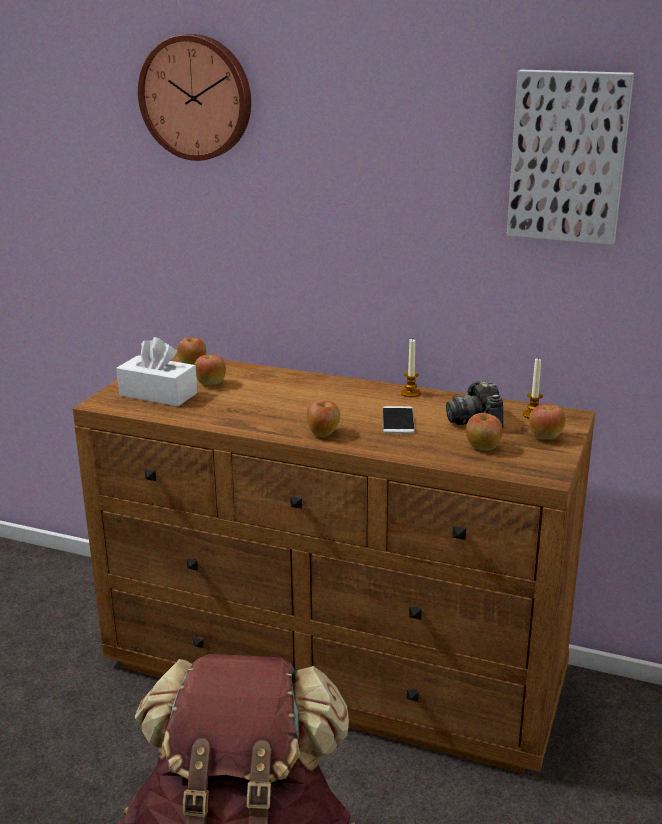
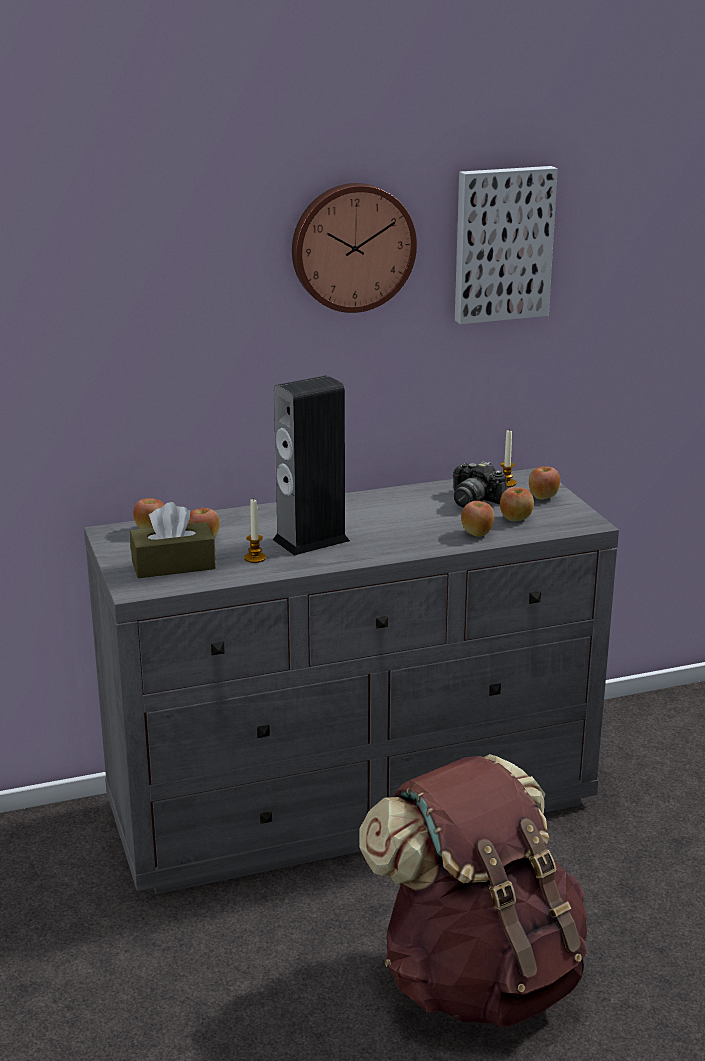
camera: 40 degrees left, 0 degrees up
brown dresser [73,353,596,774] -> grey dresser [84,468,619,895]
white tissue box [117,337,198,407] -> brown tissue box [130,502,216,578]
wall clock [138,34,251,161] -> wall clock moved to [292,183,417,313]
apple [306,400,340,437] -> apple moved to [461,501,494,537]
phone [382,406,415,434] -> none
candle [401,338,421,397] -> candle moved to [244,498,266,563]
none -> speaker [273,375,350,556]

